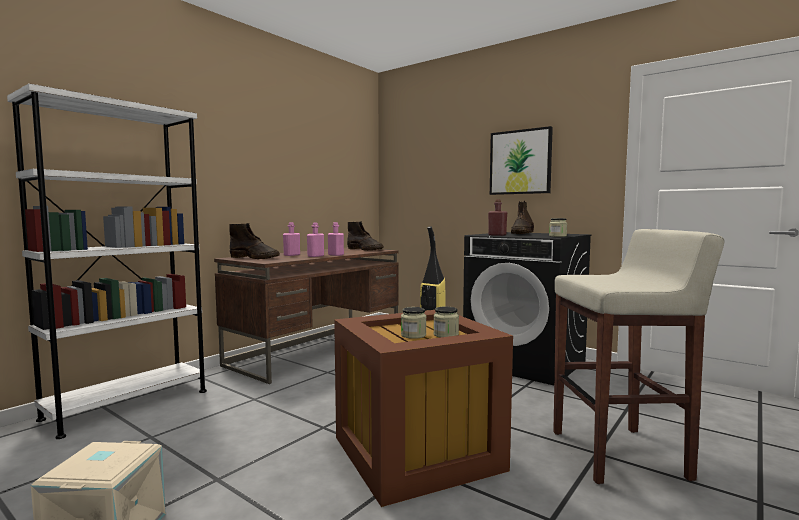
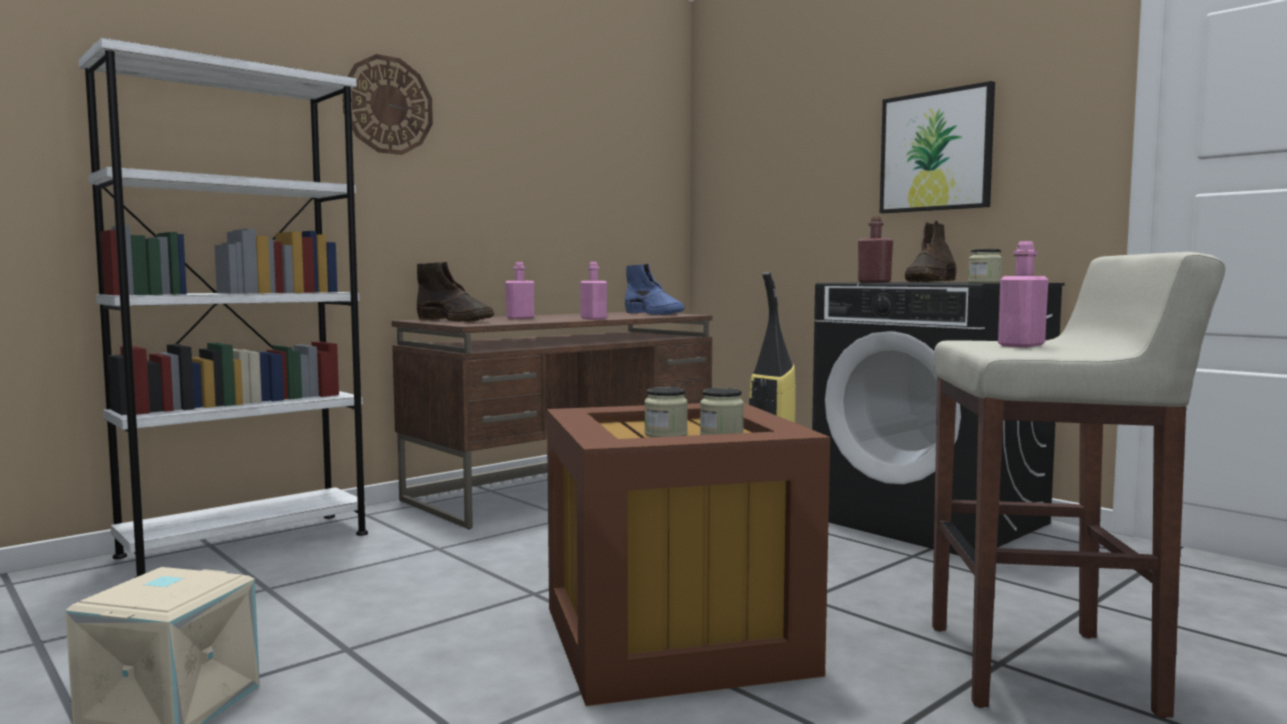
camera: 10 degrees right, 0 degrees up
pink bottle [307,223,324,257] -> pink bottle moved to [998,241,1048,348]
brown boot [347,221,384,251] -> blue boot [625,263,684,315]
none -> wall clock [343,54,433,155]

